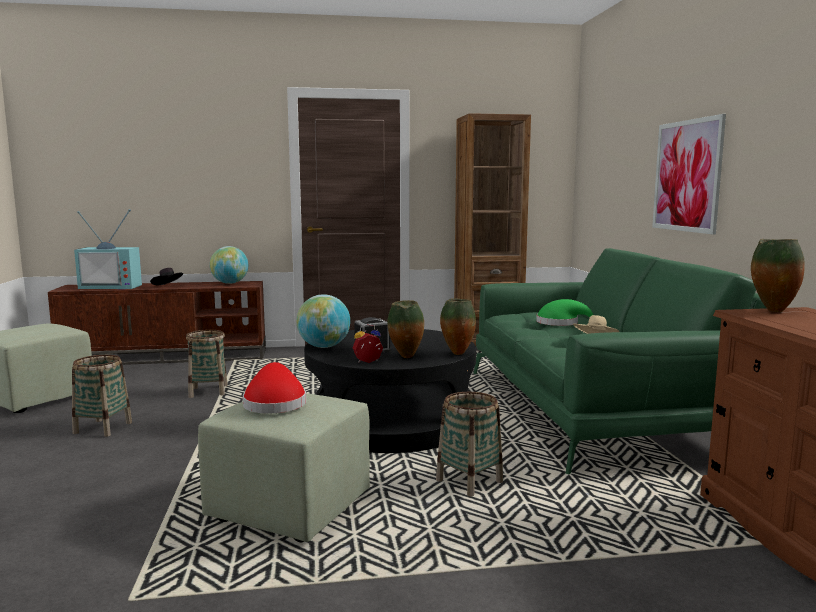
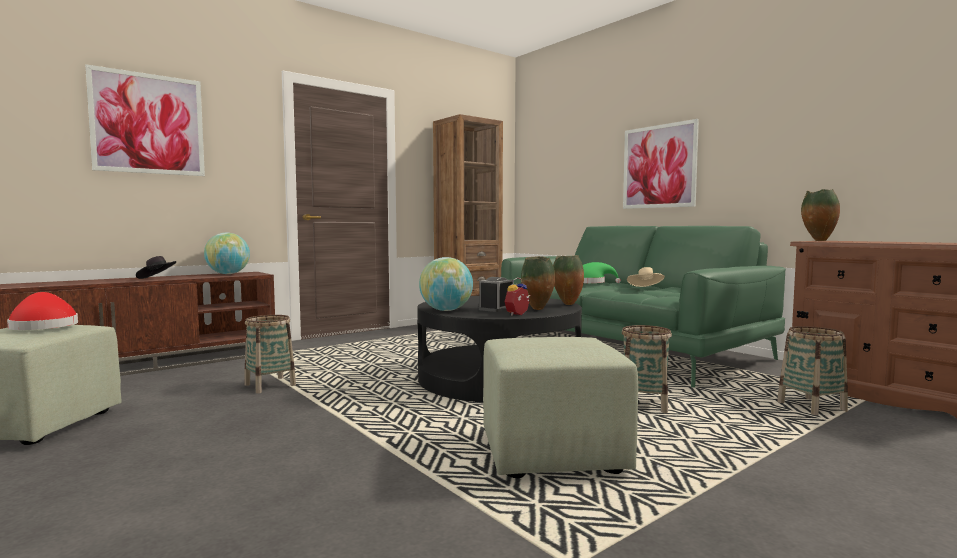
camera: 30 degrees left, 5 degrees down
basket [72,355,132,437] -> basket moved to [777,326,848,415]
television [74,209,142,289] -> none
red hat [243,362,306,413] -> red hat moved to [7,292,78,330]
none -> picture [85,64,205,176]

